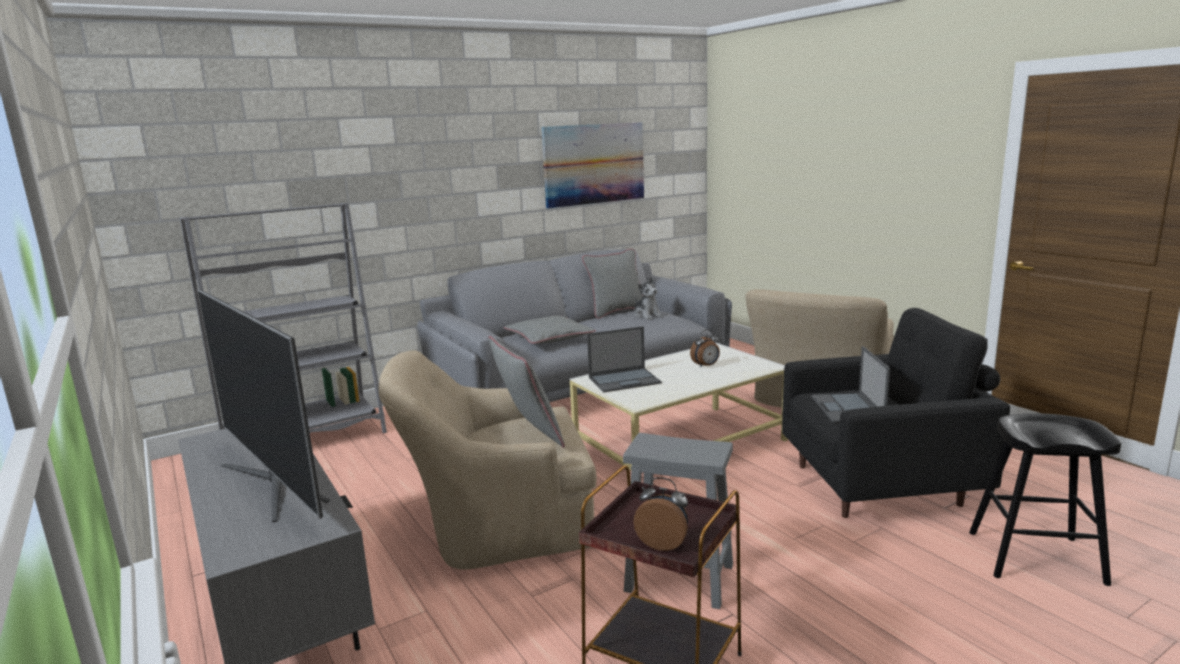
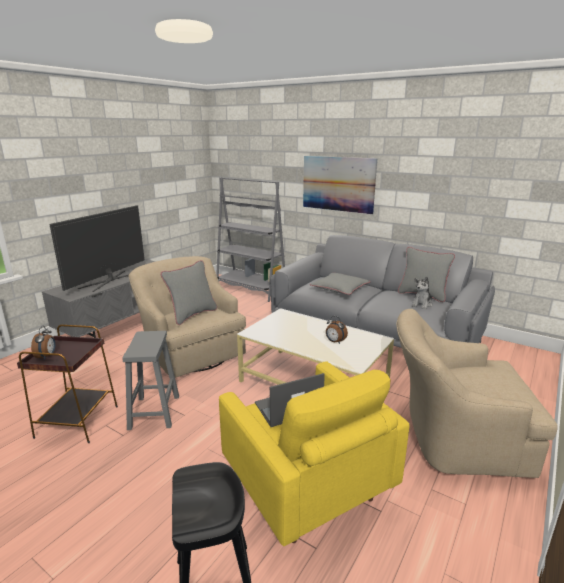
camera: 65 degrees right, 5 degrees up
picture [541,122,644,208] -> picture moved to [303,156,377,214]
laptop [587,326,662,392] -> none
black armchair [782,308,1010,518] -> yellow armchair [219,361,409,546]

